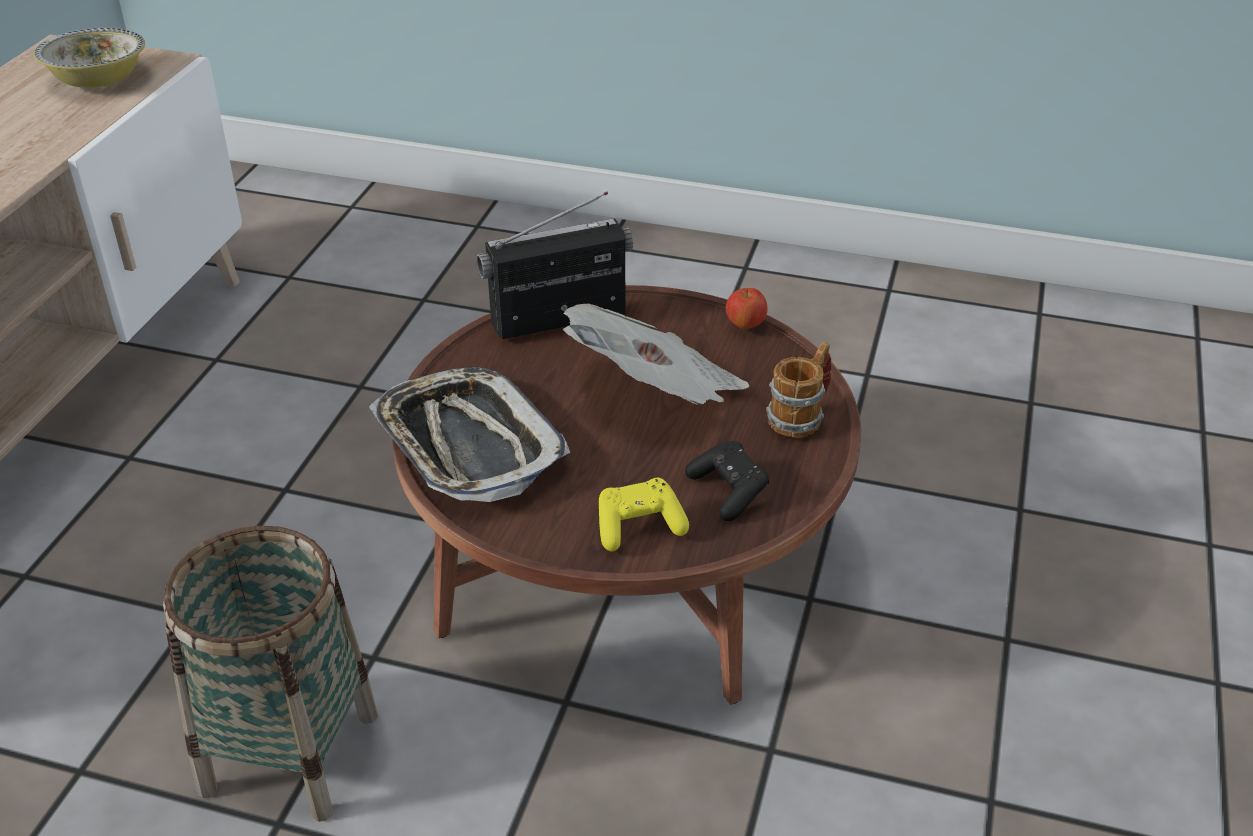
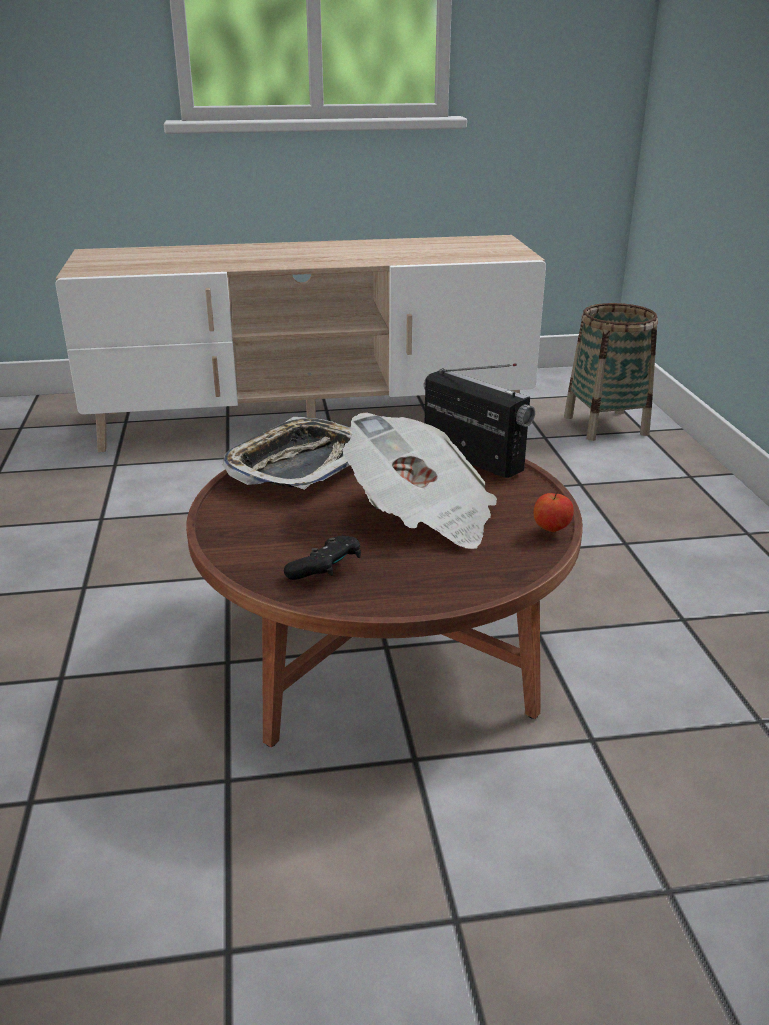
camera: 65 degrees right, 10 degrees down
bowl [34,28,145,88] -> none
basket [163,526,378,822] -> basket moved to [564,303,658,441]
yellow game controller [599,478,689,551] -> none
mug [766,342,832,438] -> none

